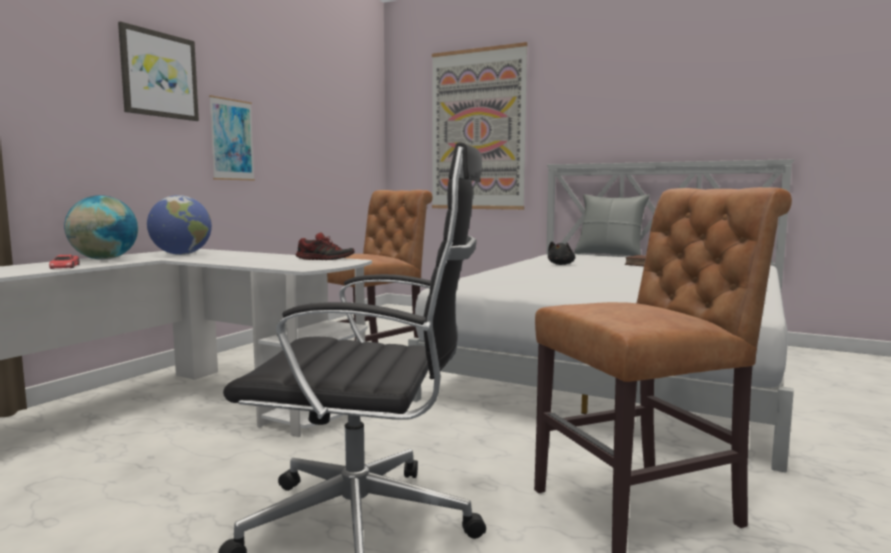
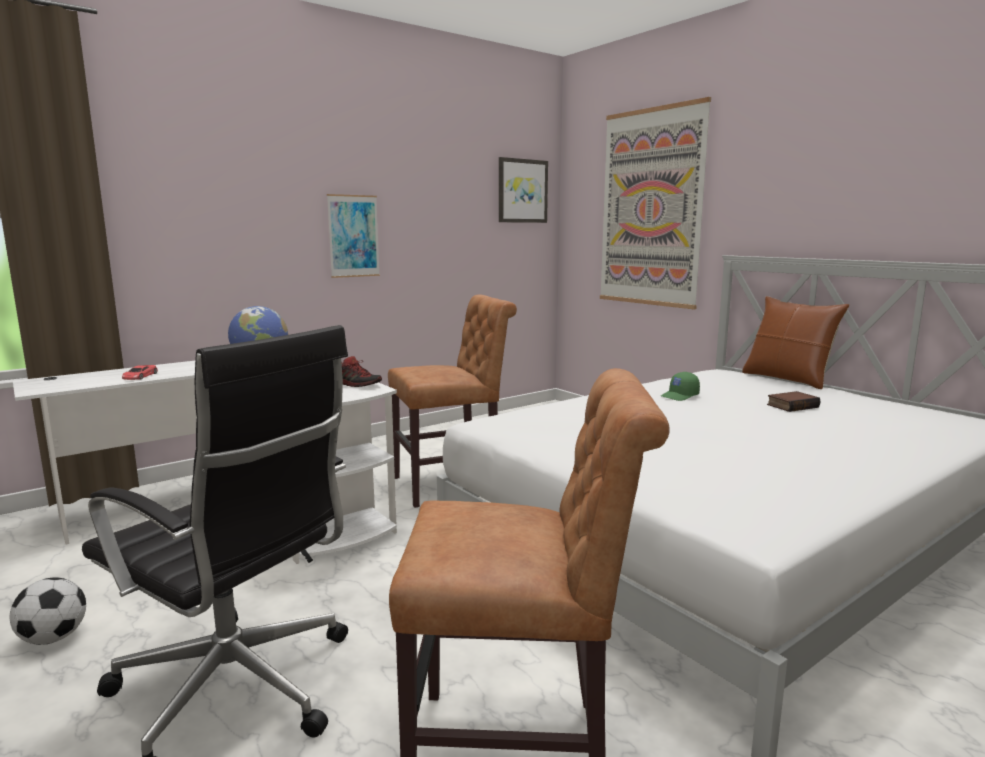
camera: 25 degrees right, 5 degrees up
globe [64,195,138,260] -> none
picture [118,21,199,121] -> picture moved to [499,157,548,223]
black plush toy [548,241,575,265] -> green cap [661,372,700,401]
grey pillow [574,194,650,256] -> brown pillow [742,296,849,389]
none -> football [9,577,86,645]

